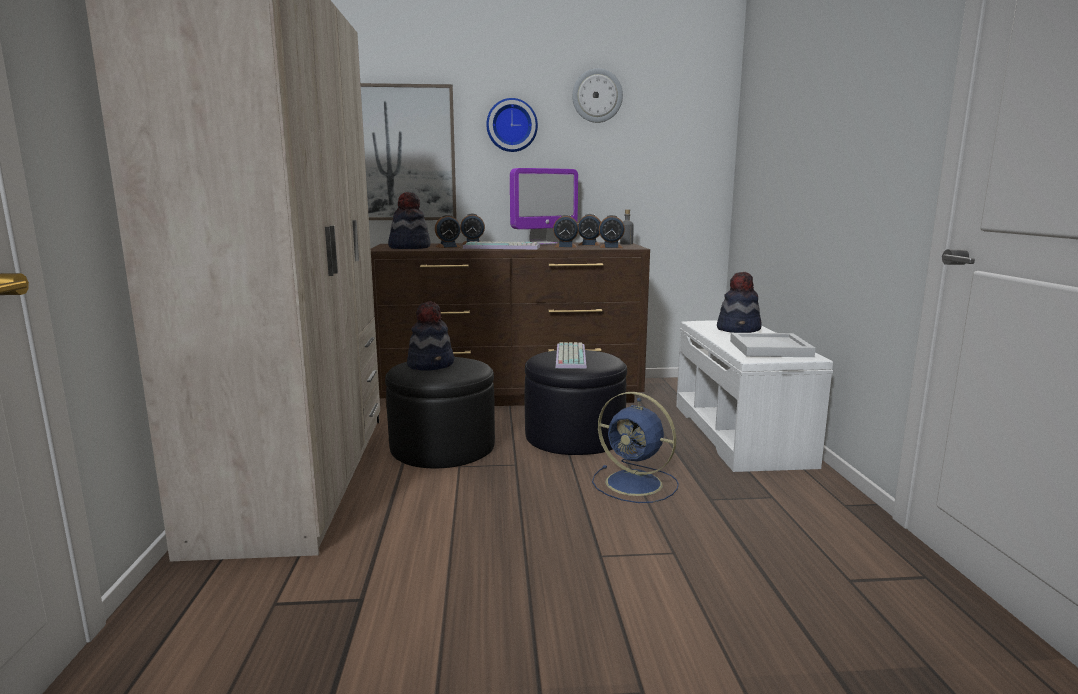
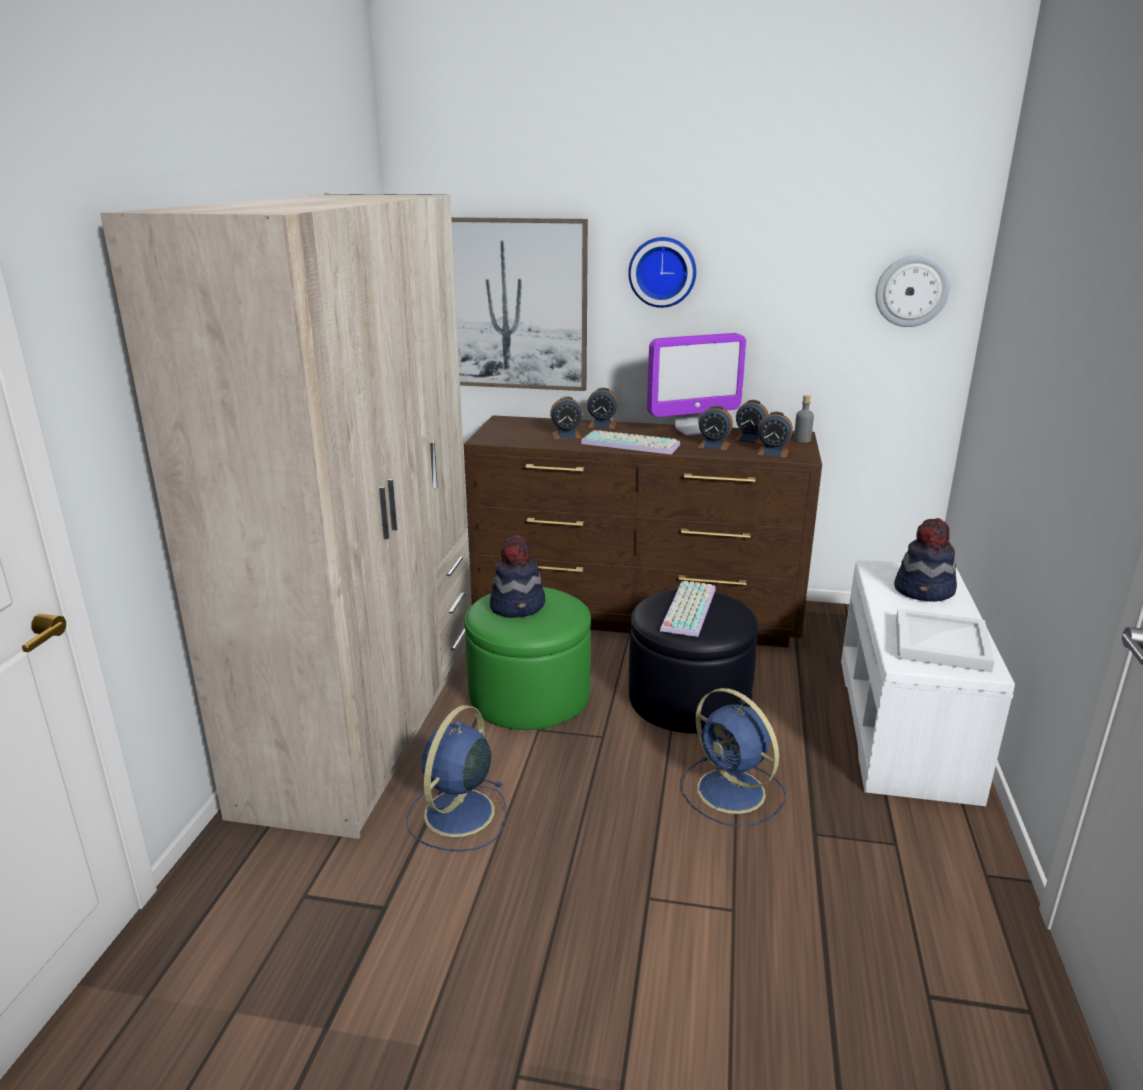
camera: 15 degrees right, 10 degrees up
black ottoman [385,357,495,468] -> green ottoman [464,587,591,730]
hat [388,192,431,249] -> none
wall clock [572,68,623,123] -> wall clock moved to [875,255,950,327]
none -> blue fan [406,705,506,851]

